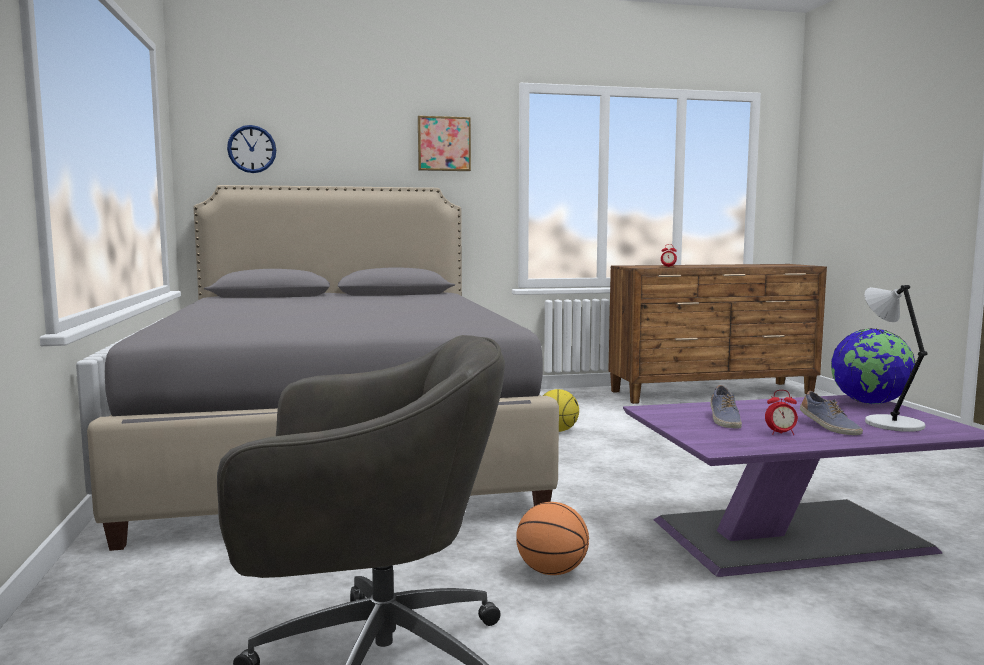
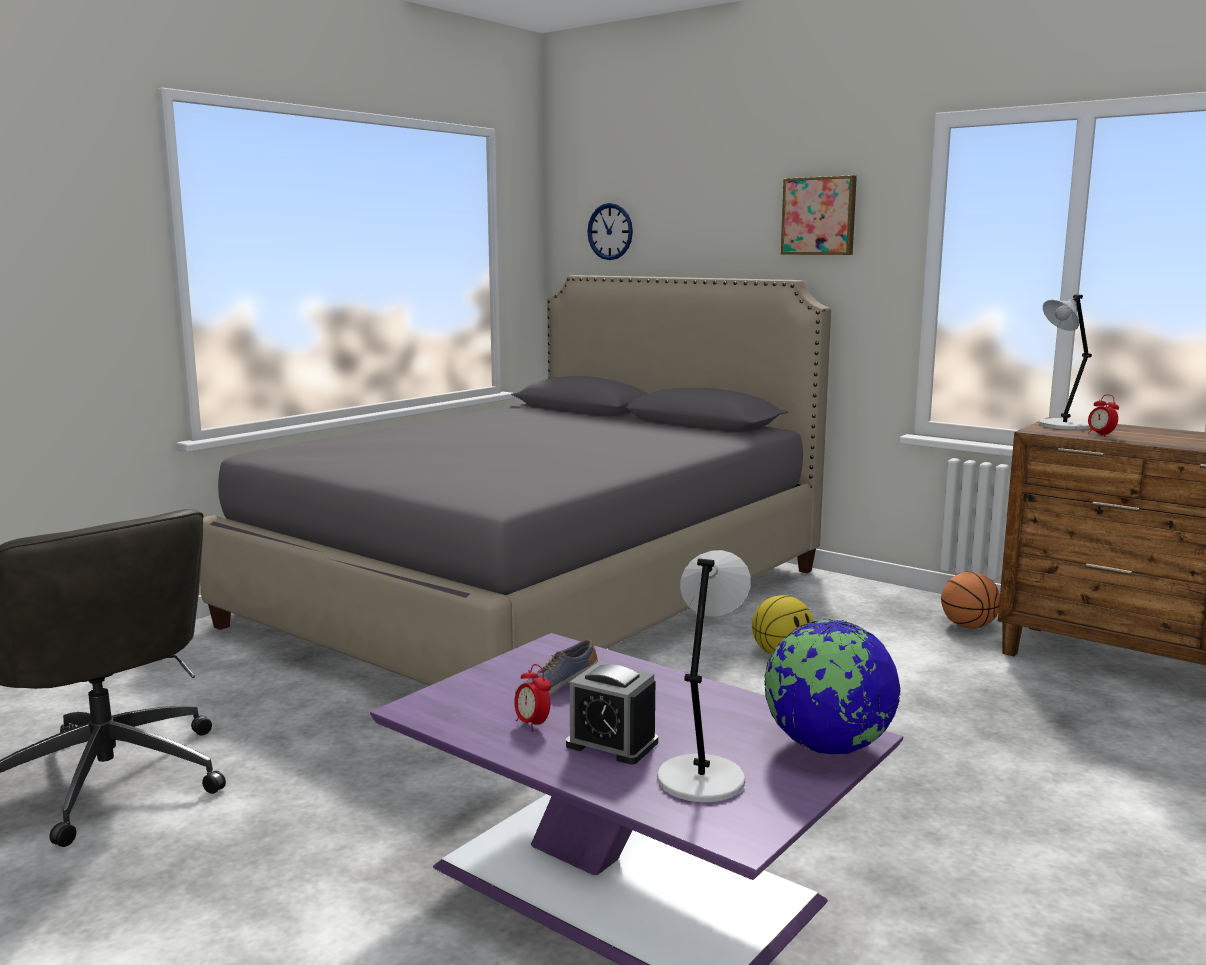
camera: 50 degrees right, 5 degrees up
basketball [516,502,589,575] -> basketball moved to [941,572,1000,629]
shoe [800,391,863,435] -> alarm clock [566,662,658,764]
none -> grey table lamp [1039,294,1092,430]

